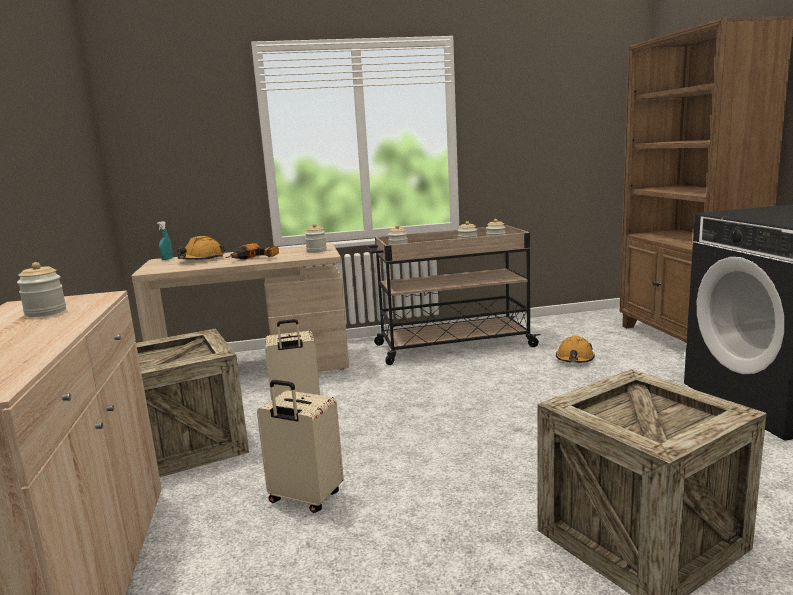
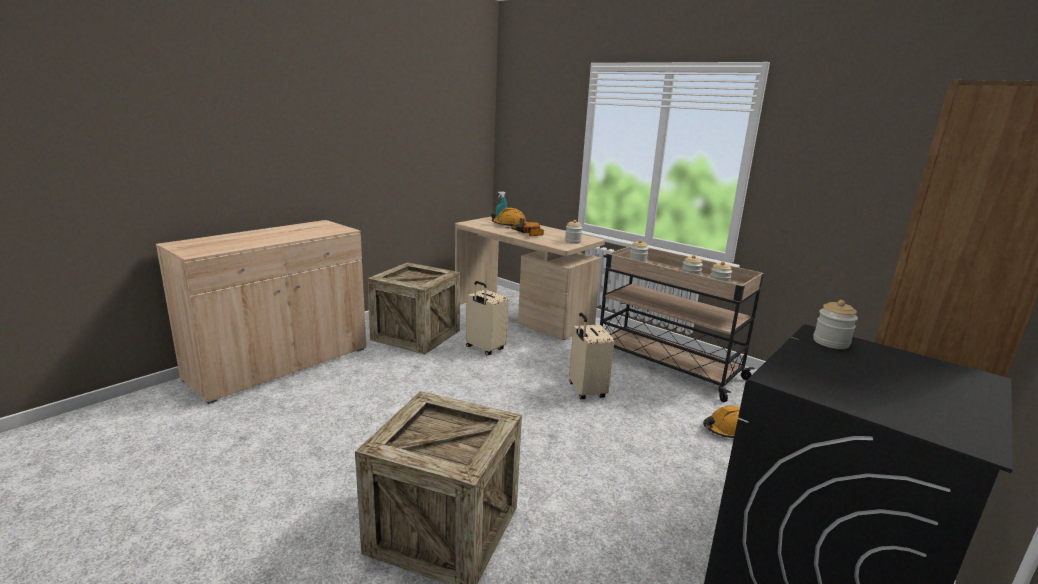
camera: 50 degrees right, 5 degrees up
jar [17,262,66,317] -> jar moved to [813,300,858,349]
beige suitcase [257,380,344,513] -> beige suitcase moved to [569,312,614,399]

